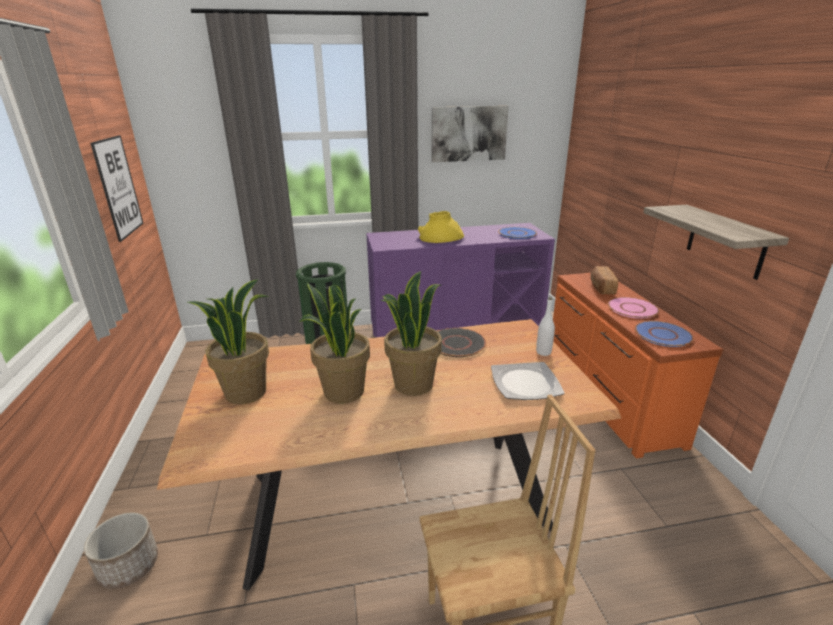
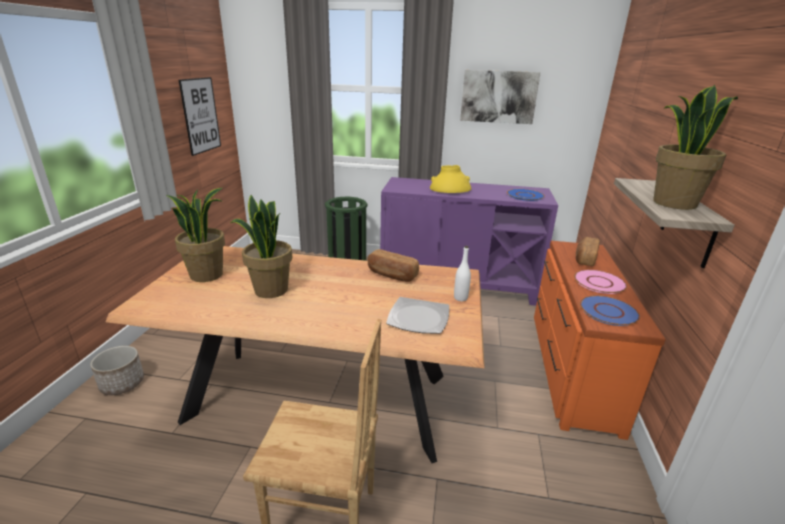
camera: 20 degrees right, 0 degrees up
potted plant [381,271,442,396] -> potted plant moved to [653,85,738,210]
black plate [437,328,486,357] -> bread [368,249,419,282]

